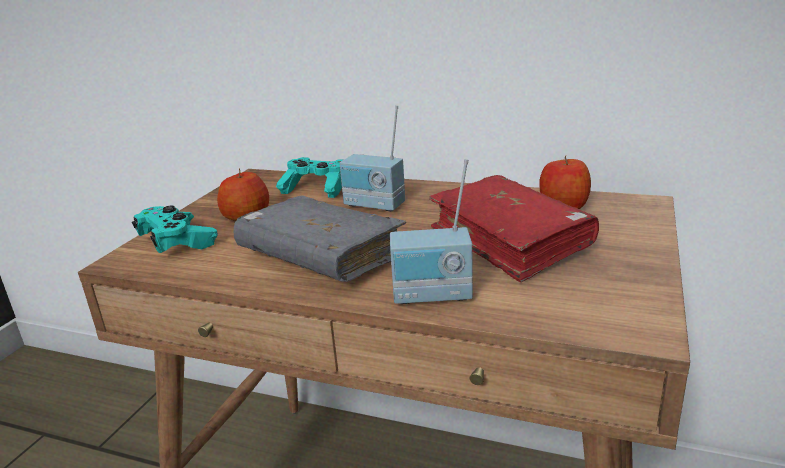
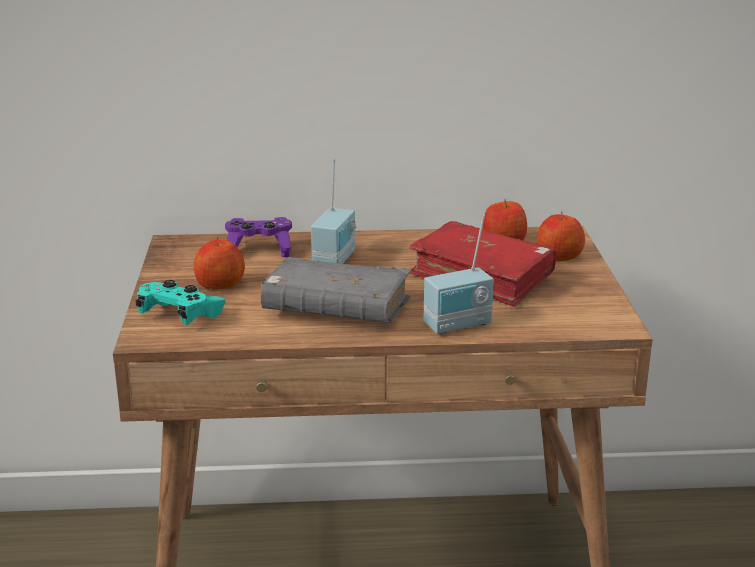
camera: 25 degrees left, 0 degrees up
turquoise game controller [276,157,343,198] -> purple game controller [225,217,292,257]
radio [340,105,405,212] -> radio turned 75 degrees counterclockwise [311,159,357,264]
none -> apple [537,212,585,261]

